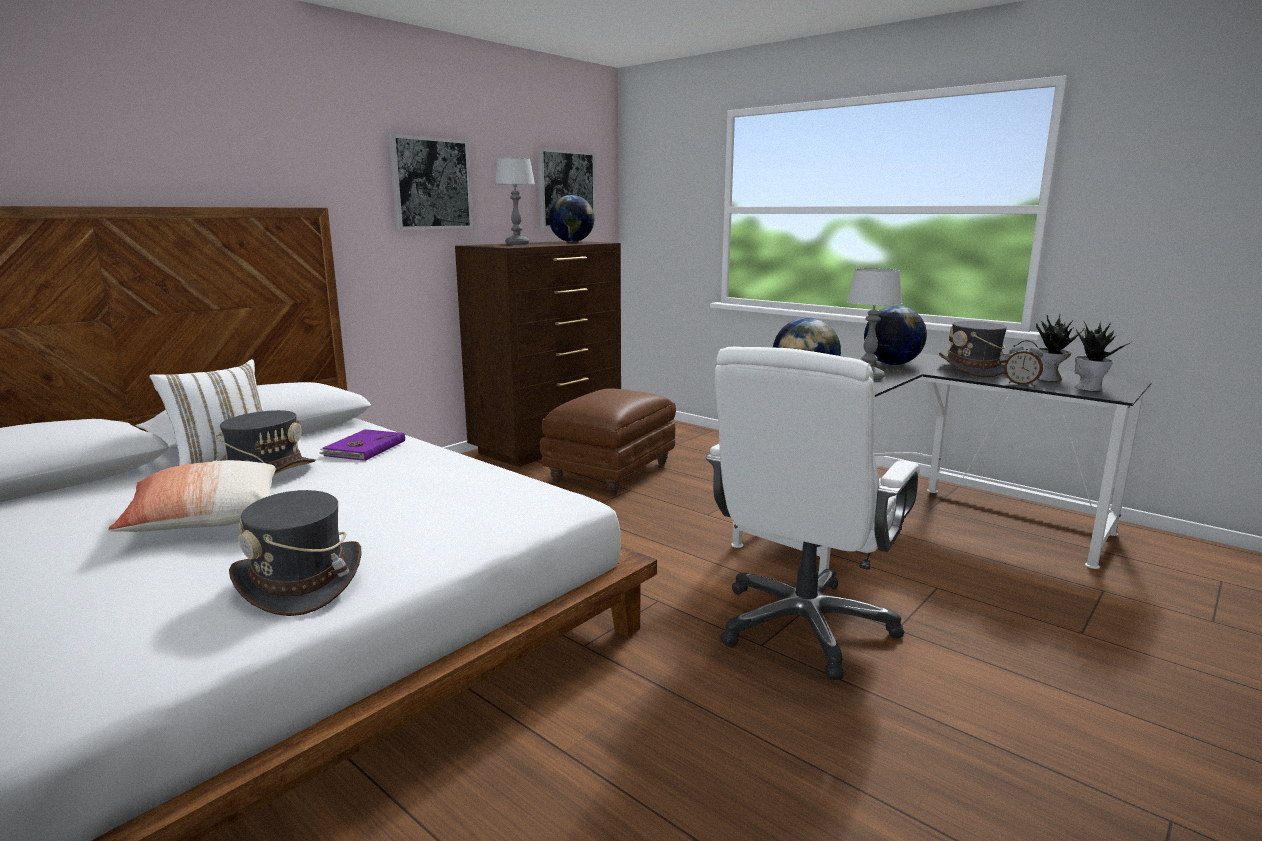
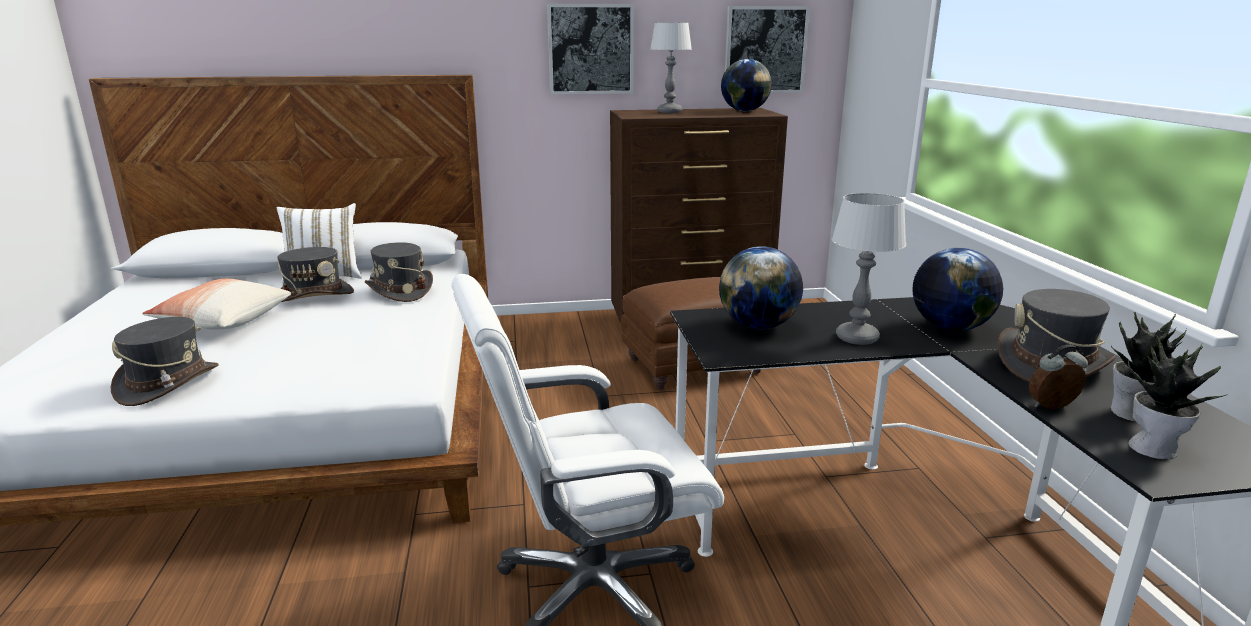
camera: 40 degrees right, 5 degrees up
purple book [319,429,405,461] -> grey hat [365,242,433,302]
alarm clock [1005,340,1043,386] -> alarm clock turned 90 degrees clockwise [1028,345,1088,409]

